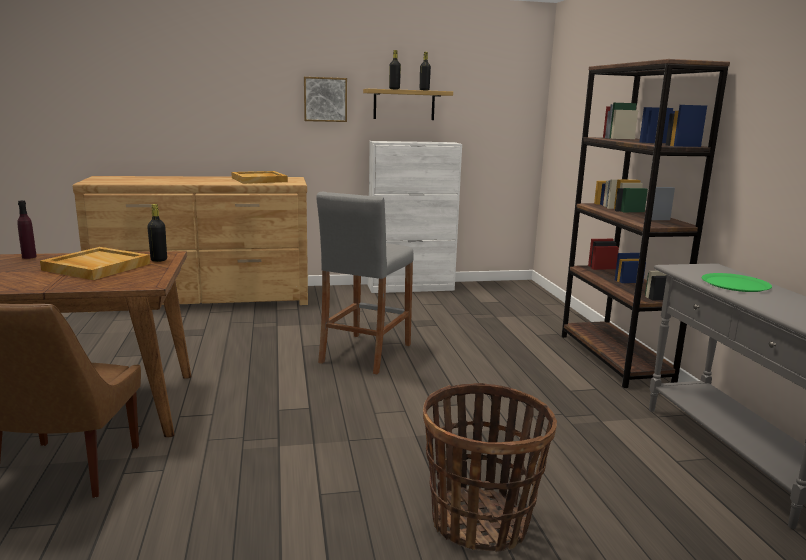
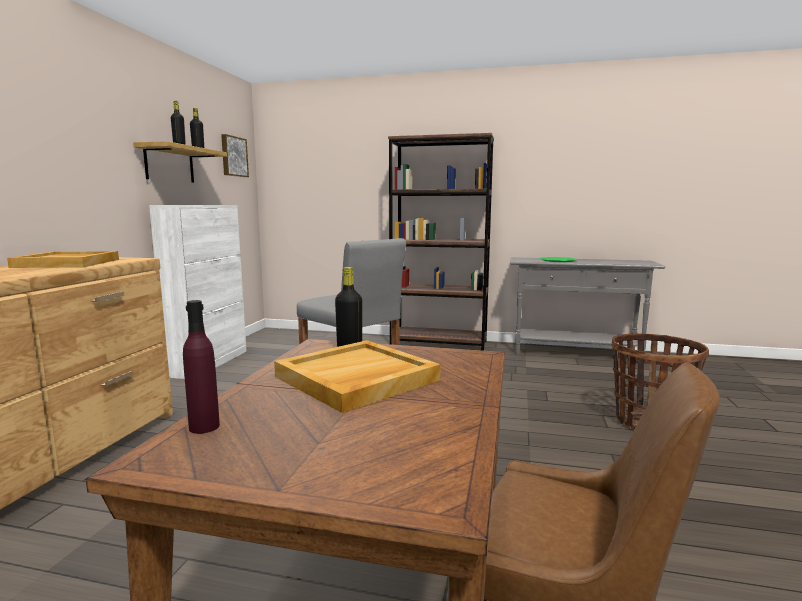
camera: 65 degrees left, 5 degrees down
picture [304,77,347,122] -> picture moved to [221,134,249,177]

